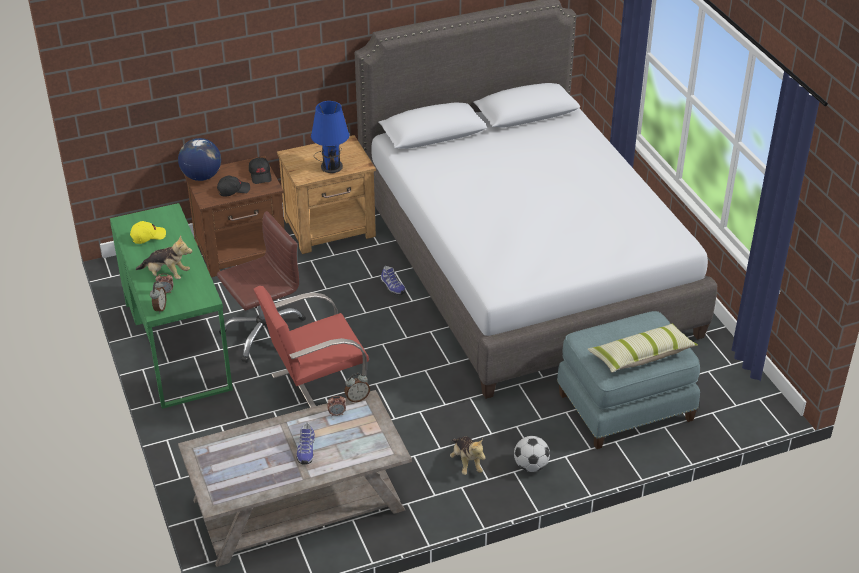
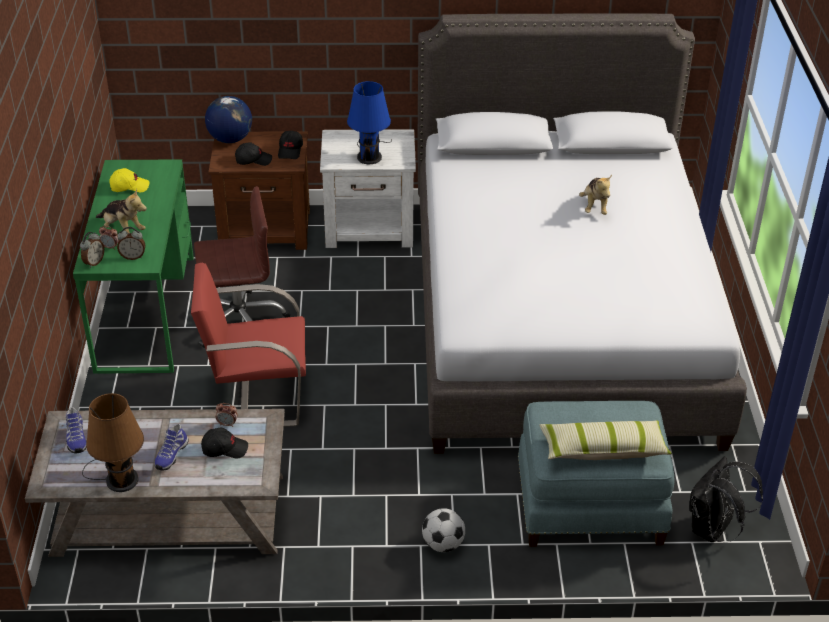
camera: 20 degrees right, 0 degrees up
brown nightstand [277,135,376,254] -> white nightstand [320,129,416,248]
alarm clock [344,373,370,402] -> alarm clock moved to [117,227,145,260]
shoe [381,266,406,295] -> shoe moved to [66,407,86,454]
plush toy [450,436,486,475] -> plush toy moved to [579,175,612,215]
none -> brown table lamp [82,393,144,492]
none -> black cap [201,428,248,458]
none -> black backpack [689,456,763,542]

